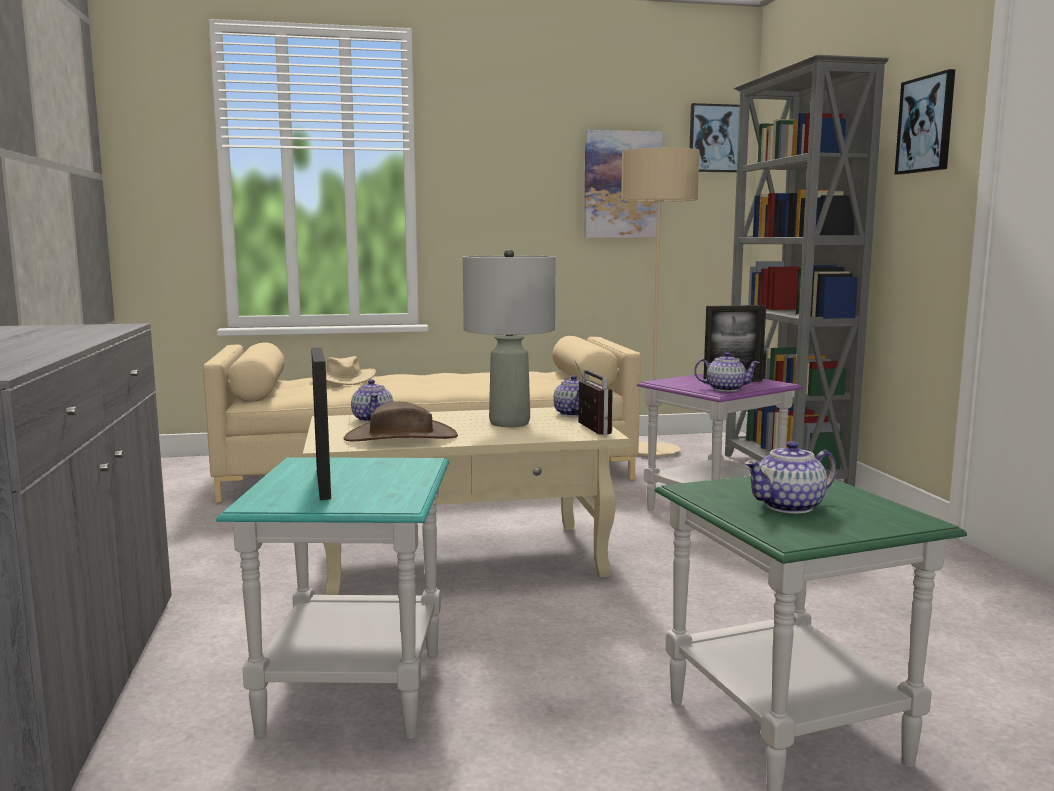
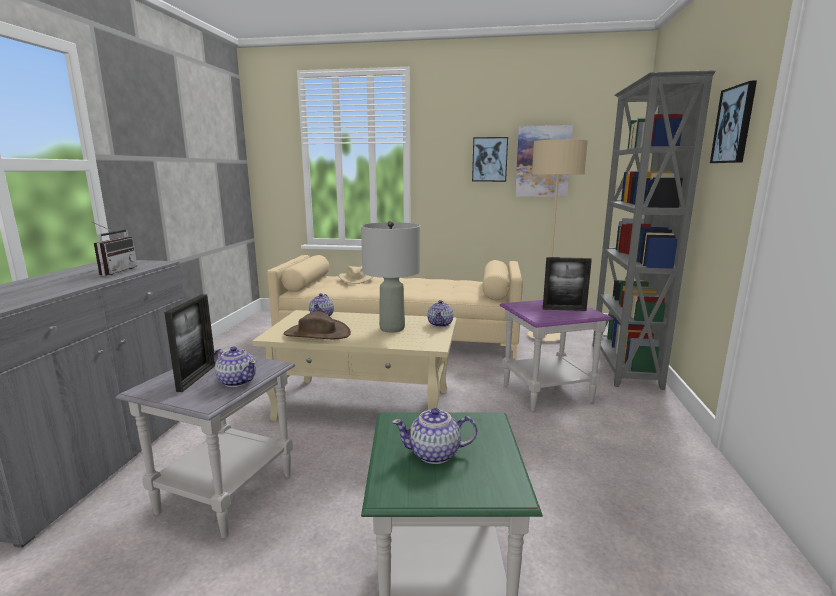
camera: 20 degrees right, 5 degrees up
turquoise side table [216,457,449,739] -> grey side table [116,350,295,538]
radio [575,361,613,435] -> radio moved to [91,221,137,276]
picture [690,103,740,172] -> picture moved to [472,137,508,182]
teapot [694,352,760,392] -> teapot moved to [214,346,257,387]

